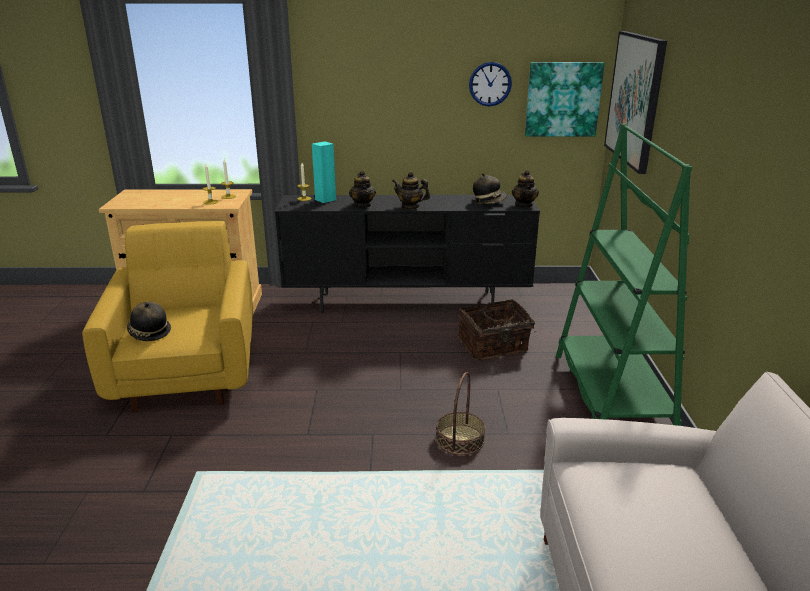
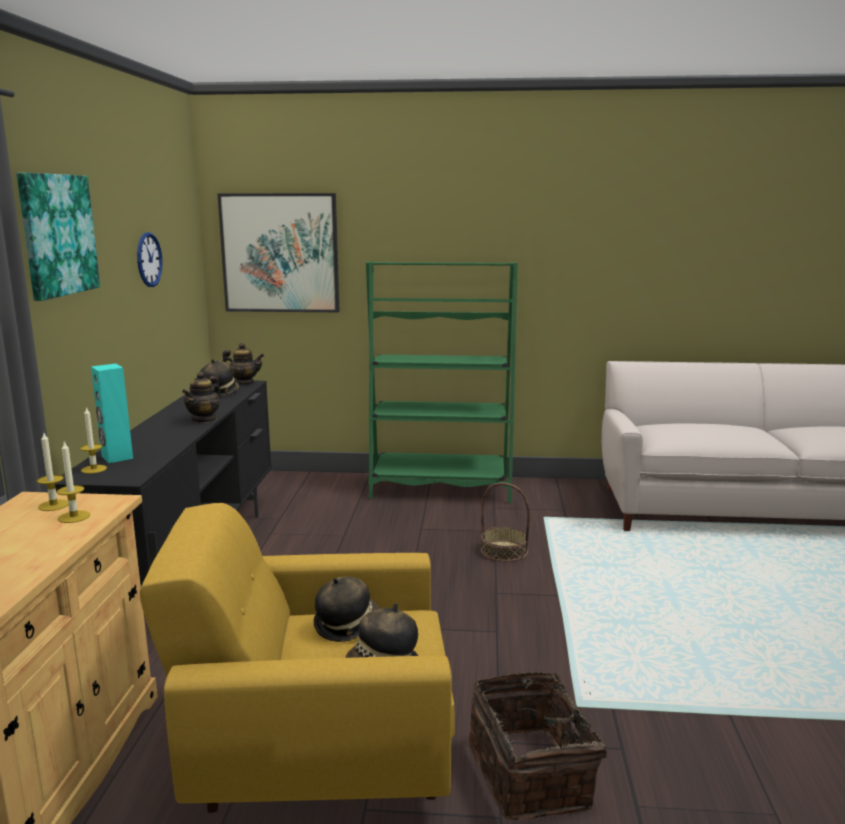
camera: 85 degrees left, 10 degrees down
teapot [349,170,376,208] -> none
basket [458,299,535,361] -> basket moved to [468,672,607,820]
picture [525,62,605,137] -> picture moved to [17,173,100,301]
none -> hat [314,576,380,642]

